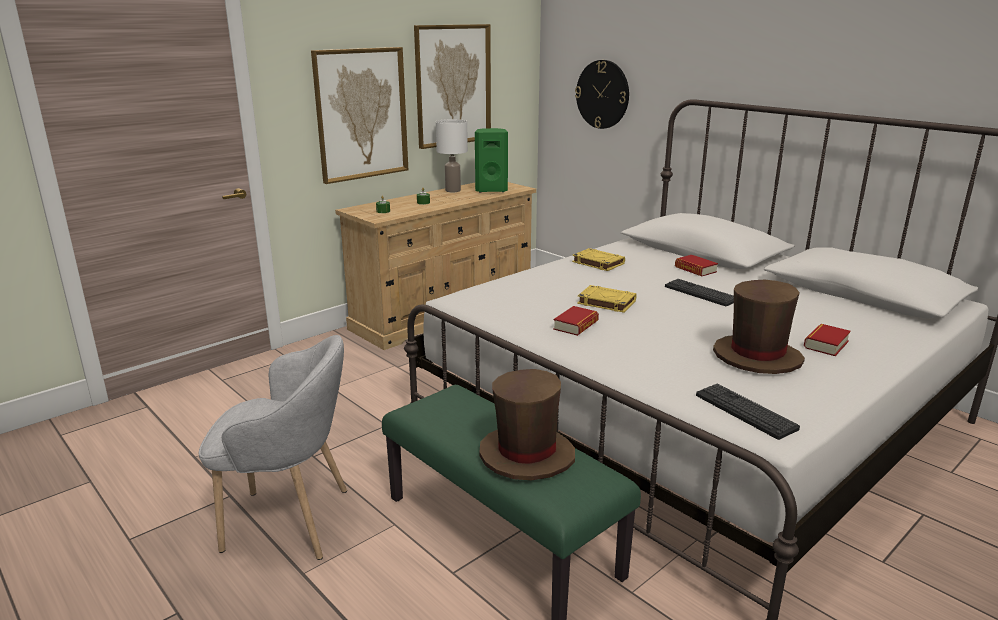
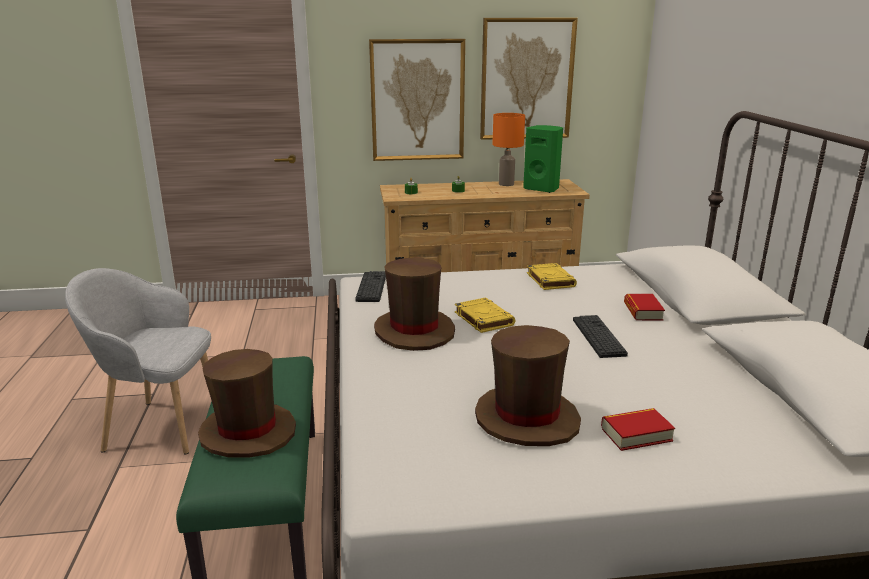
camera: 35 degrees right, 0 degrees up
grey armchair [199,335,347,560] -> grey armchair turned 150 degrees clockwise [65,268,211,454]
white table lamp [436,119,468,192] -> orange table lamp [492,113,525,186]
book [553,306,599,336] -> brown hat [374,258,455,351]
wall clock [575,60,629,129] -> none
keyboard [696,384,800,440] -> keyboard moved to [355,271,386,302]

